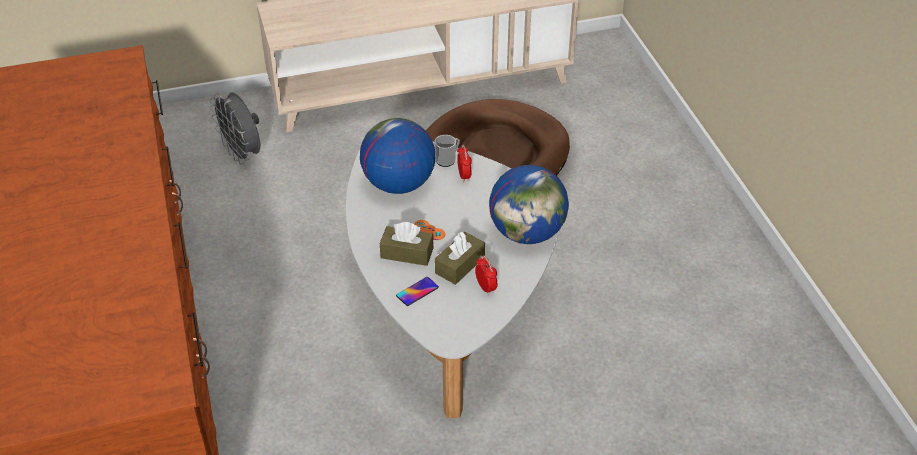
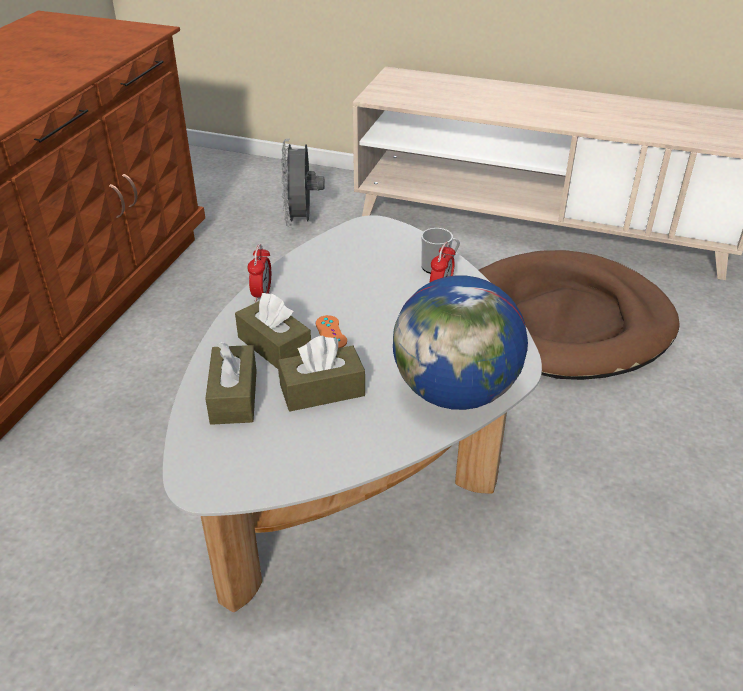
camera: 35 degrees right, 5 degrees down
globe [360,118,435,194] -> none
phone [396,277,439,306] -> brown tissue box [205,342,257,425]
alarm clock [475,256,497,295] -> alarm clock moved to [247,244,271,302]

